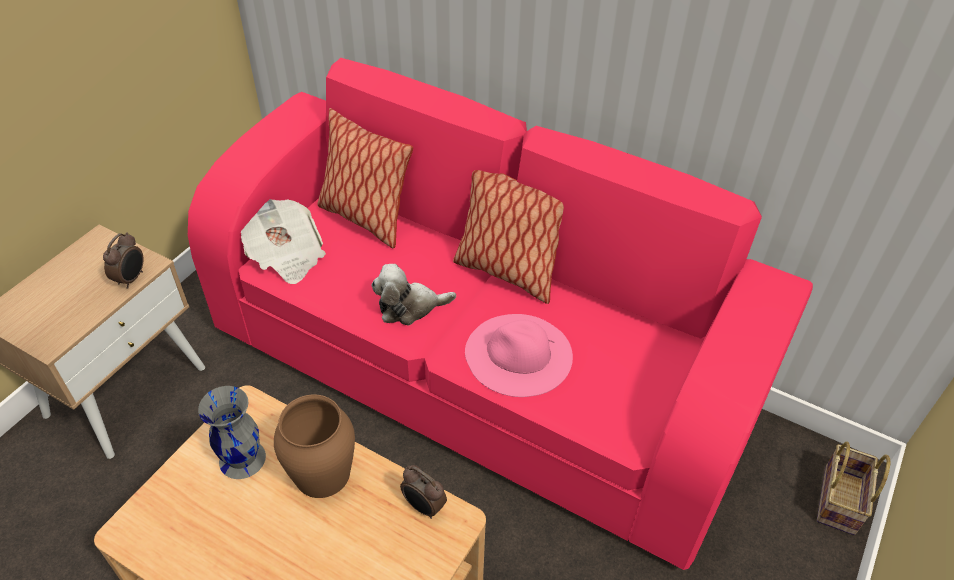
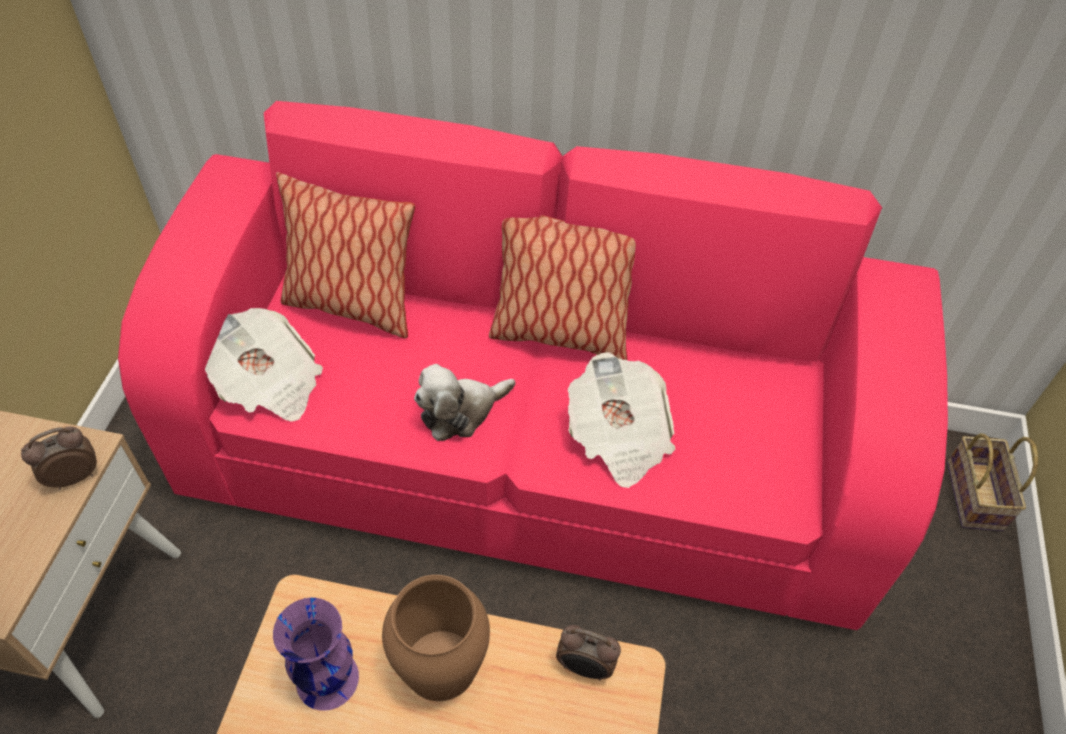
camera: 20 degrees left, 5 degrees up
alarm clock [103,232,143,289] -> alarm clock turned 120 degrees counterclockwise [21,426,97,490]
grey vase [198,386,266,479] -> purple vase [273,598,359,711]
pink hat [465,314,573,397] -> newspaper [568,352,676,488]

